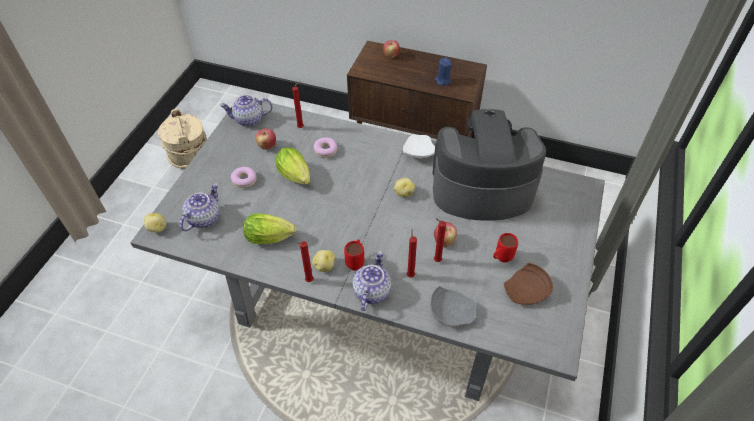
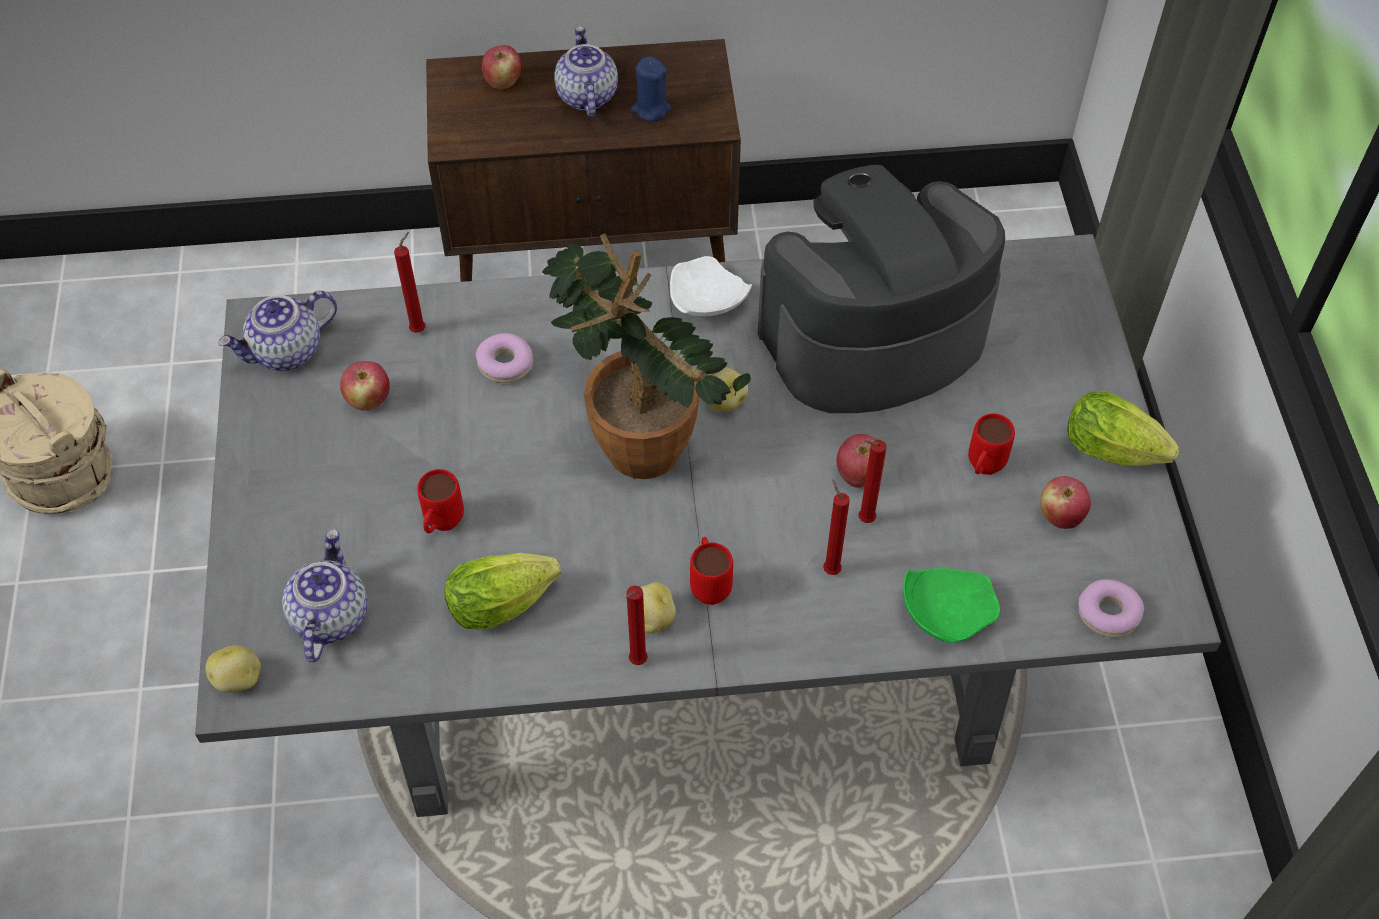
camera: 25 degrees left, 5 degrees up
donut [231,167,257,188] -> donut moved to [1078,579,1144,637]
lettuce [276,147,310,185] -> lettuce moved to [1067,391,1179,466]
teapot [352,251,391,311] -> teapot moved to [554,26,618,117]
grey plate [430,286,477,326] -> green plate [903,568,1000,643]
brown plate [504,263,553,305] -> apple [1040,476,1091,529]
none -> red mug [417,469,464,533]
none -> potted plant [542,234,751,479]

